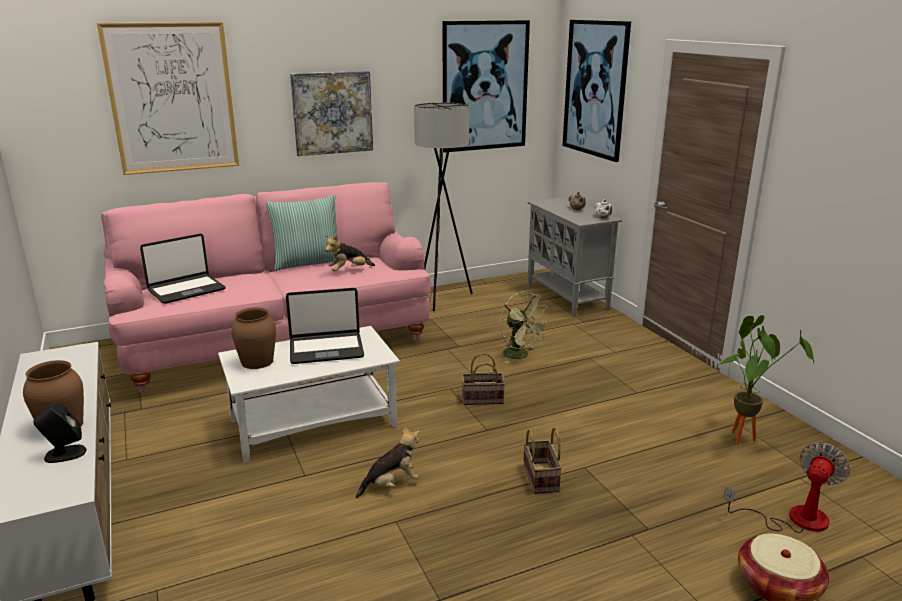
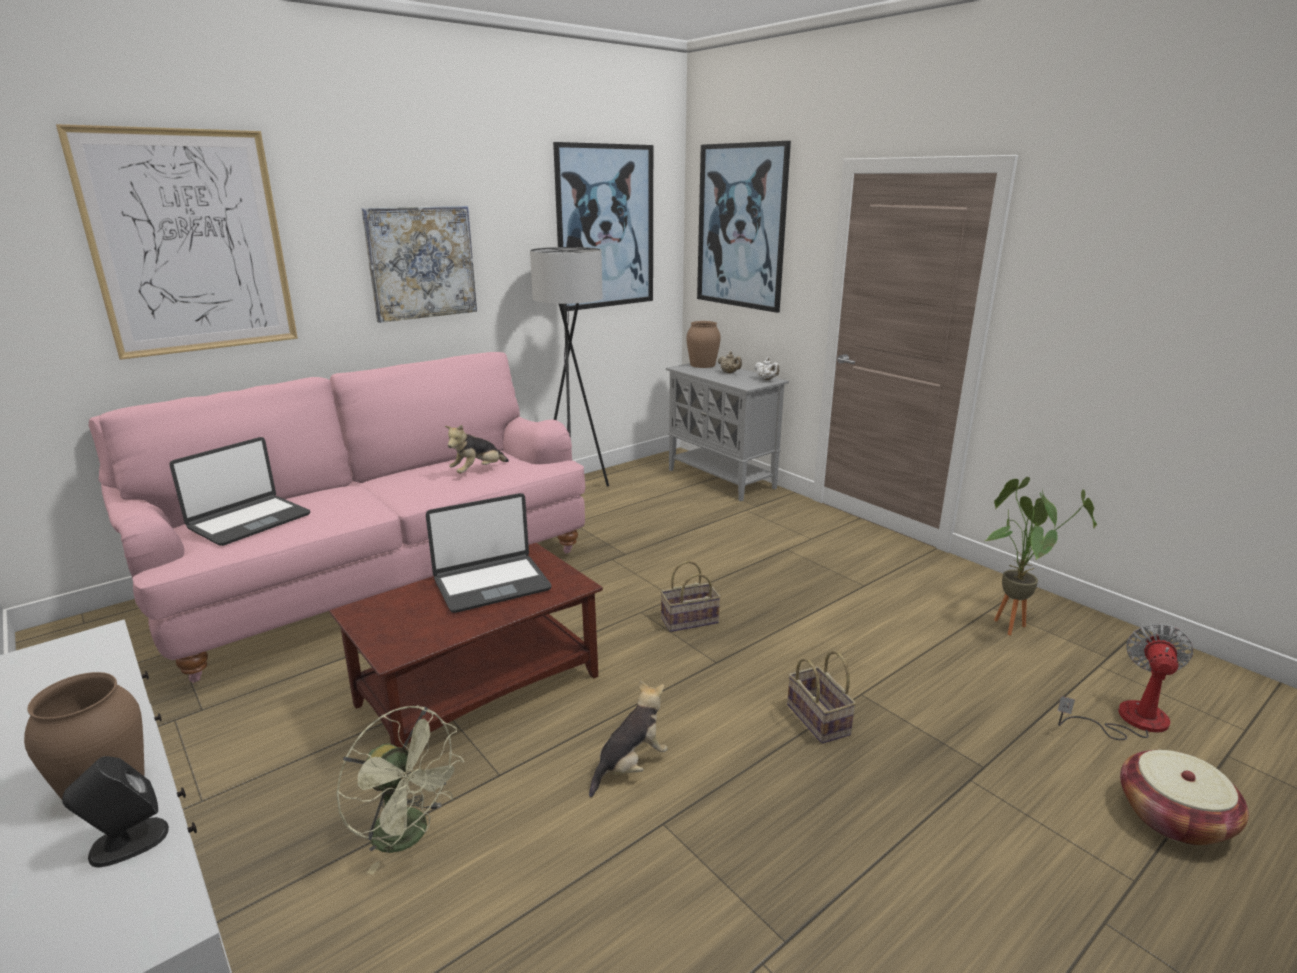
camera: 15 degrees left, 0 degrees up
white coffee table [218,326,400,463] -> brown coffee table [329,543,603,749]
brown vase [231,307,276,369] -> brown vase moved to [686,321,721,368]
pillow [265,195,340,271] -> none
green fan [500,291,549,363] -> green fan moved to [336,705,464,874]

